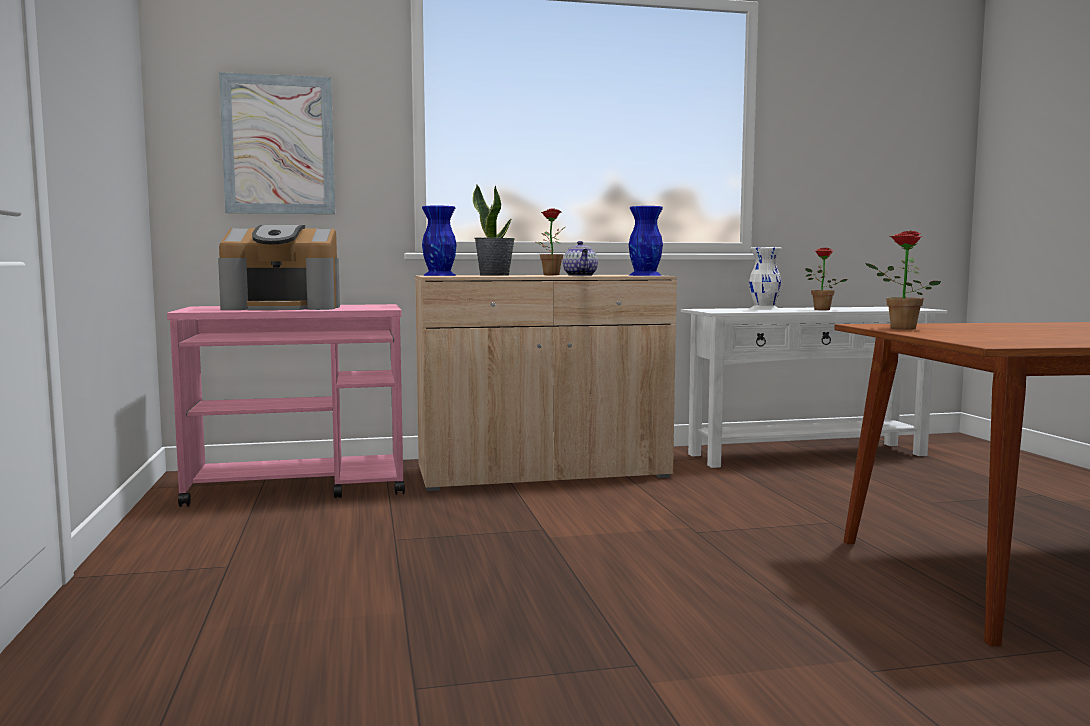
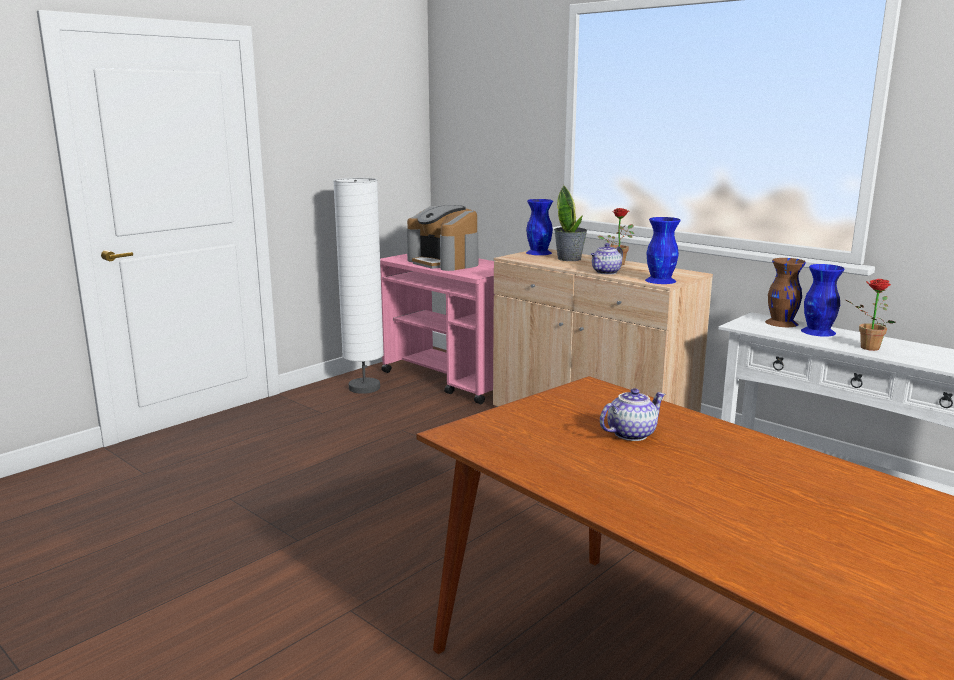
camera: 55 degrees right, 10 degrees up
picture [219,72,335,214] -> none
white vase [749,247,782,310] -> blue vase [801,264,845,337]
potted plant [866,230,941,330] -> none
none -> white floor lamp [333,177,384,394]
none -> teapot [600,388,665,441]
none -> brown vase [765,258,806,327]

